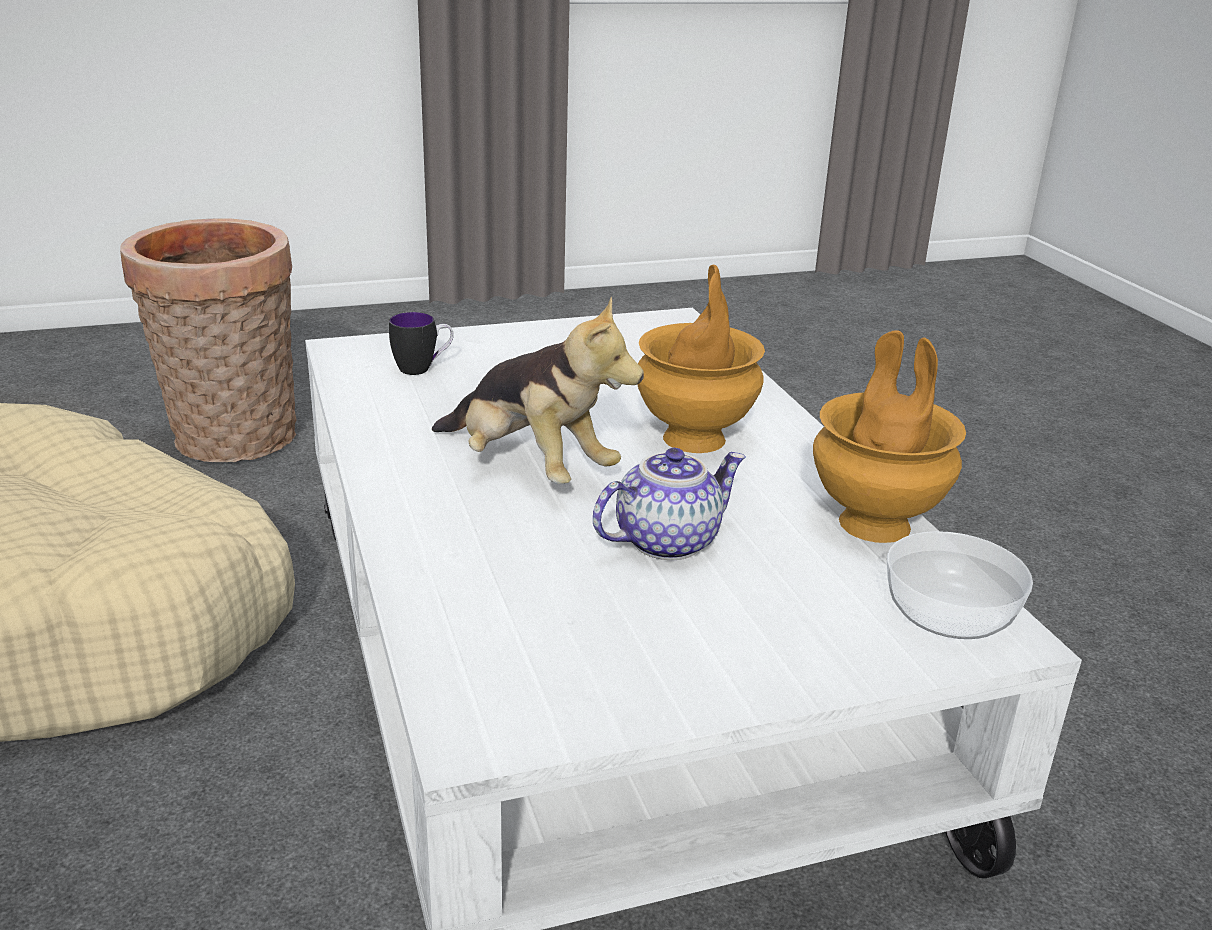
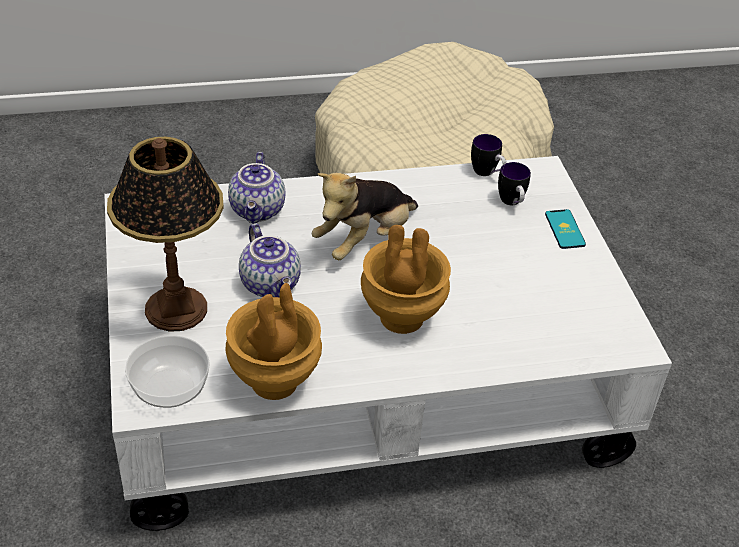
camera: 95 degrees right, 15 degrees up
basket [120,218,297,462] -> none
none -> table lamp [107,137,224,332]
none -> teapot [228,152,285,224]
none -> mug [471,134,506,176]
none -> phone [545,209,586,249]

